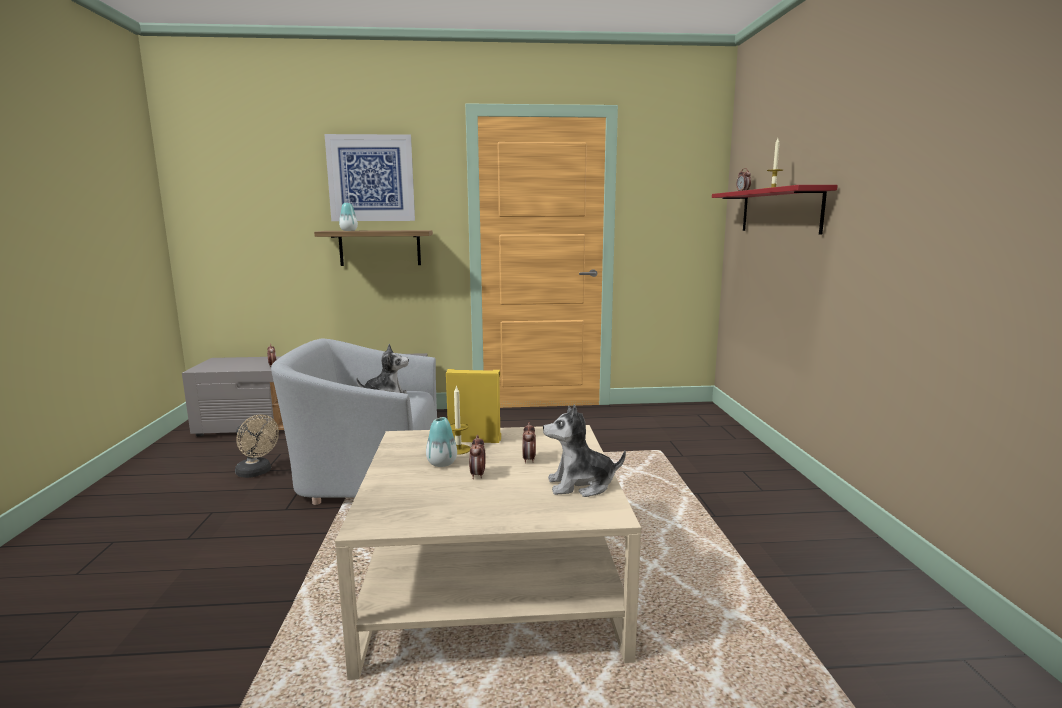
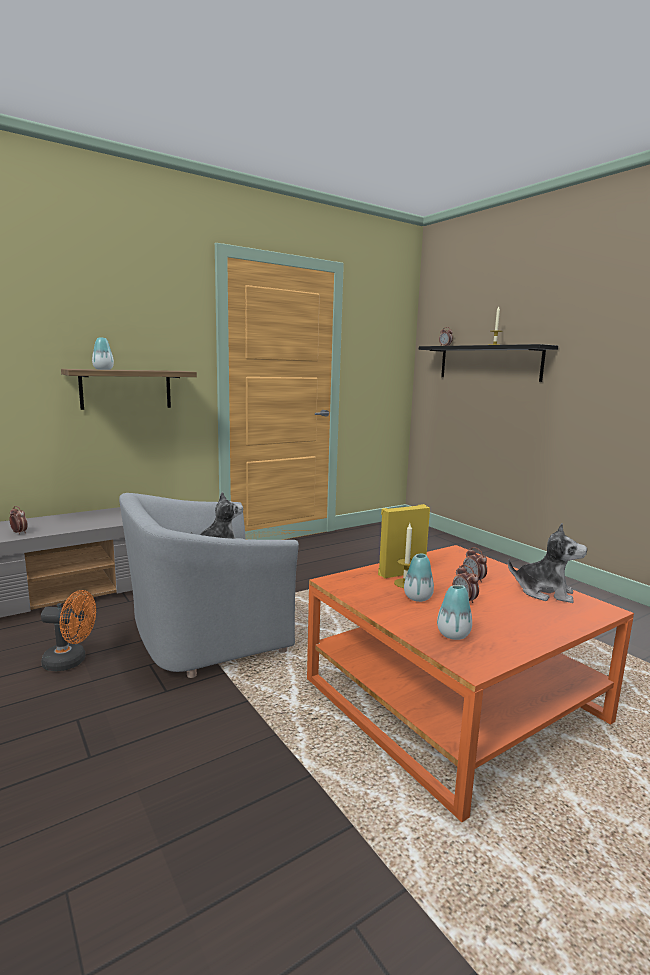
camera: 30 degrees left, 0 degrees up
beige fan [235,415,279,478] -> orange fan [41,590,96,671]
picture [324,134,415,221] -> none
beige coffee table [335,425,641,680] -> orange coffee table [307,545,634,822]
plush toy [543,405,626,497] -> plush toy turned 120 degrees counterclockwise [508,523,587,603]
red shelf [712,185,838,235] -> black shelf [419,344,558,382]
none -> vase [437,585,472,640]

